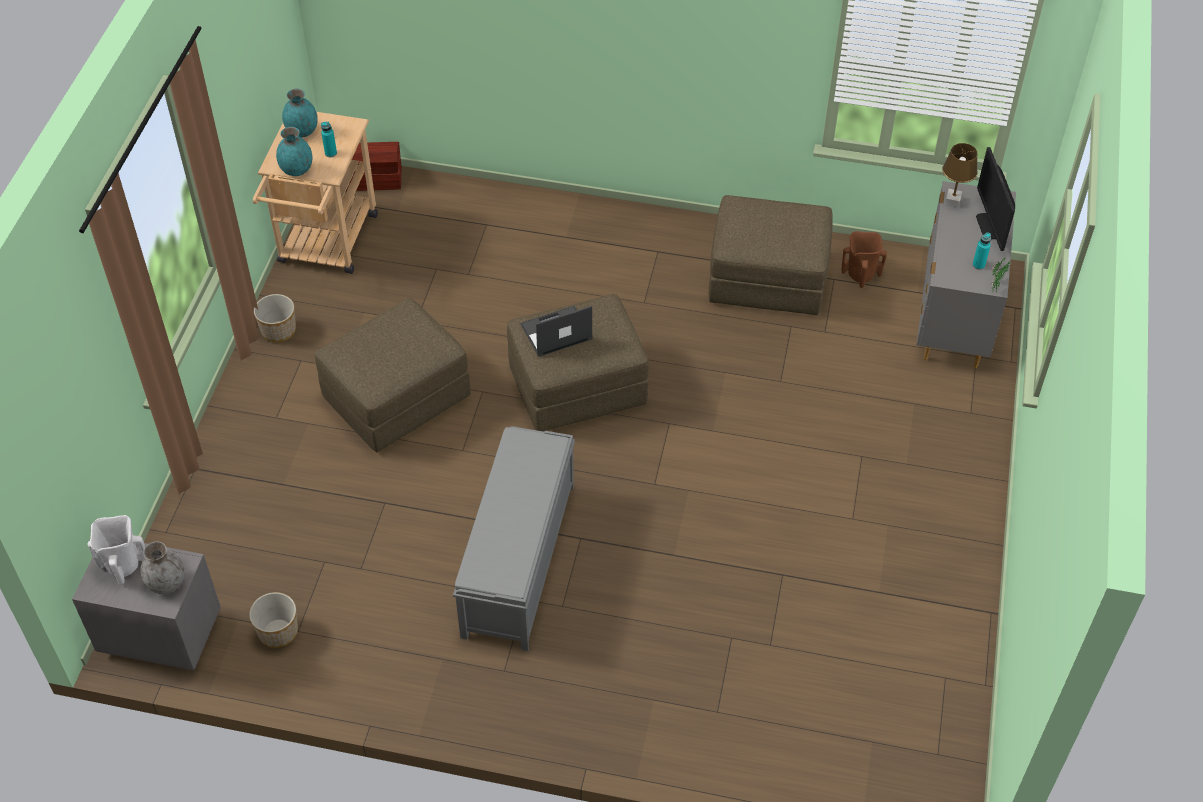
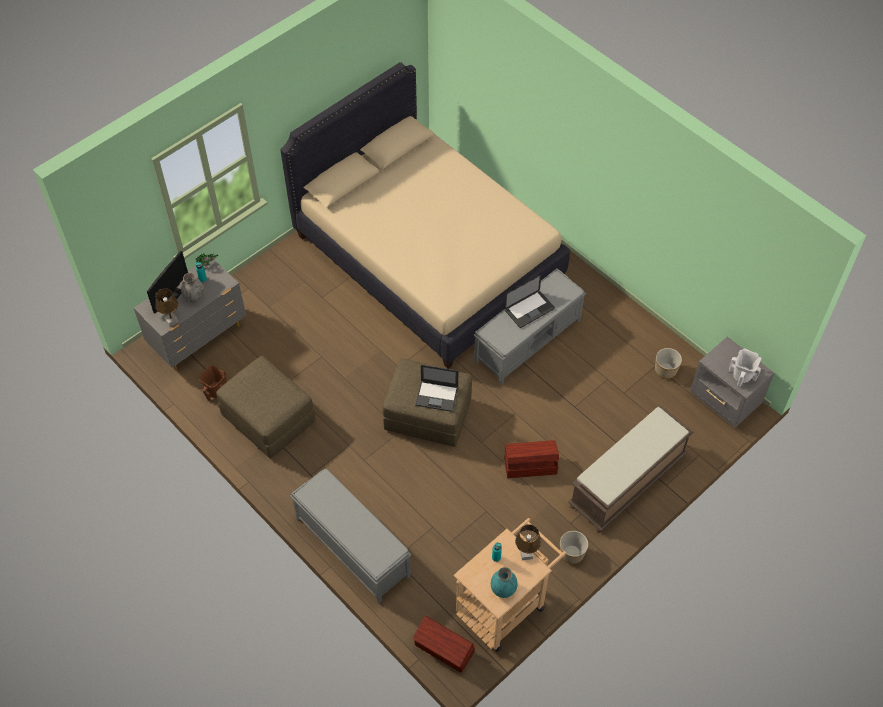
camera: 145 degrees left, 5 degrees up
grey vase [140,541,184,594] -> grey vase moved to [181,273,204,302]
turquoise vase [276,127,312,176] -> brown table lamp [515,525,541,560]
brown ottoman [315,298,471,453] -> brown storage box [505,440,559,478]
none -> beige bed [280,62,570,369]
none -> grey bench [290,469,411,604]
none -> laptop [505,275,555,328]
none -> brown bench [568,405,694,532]

